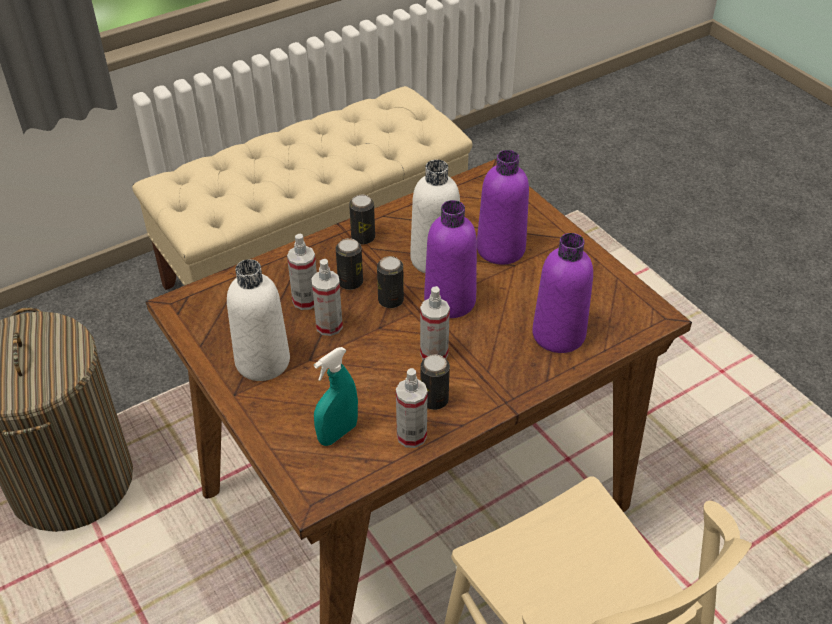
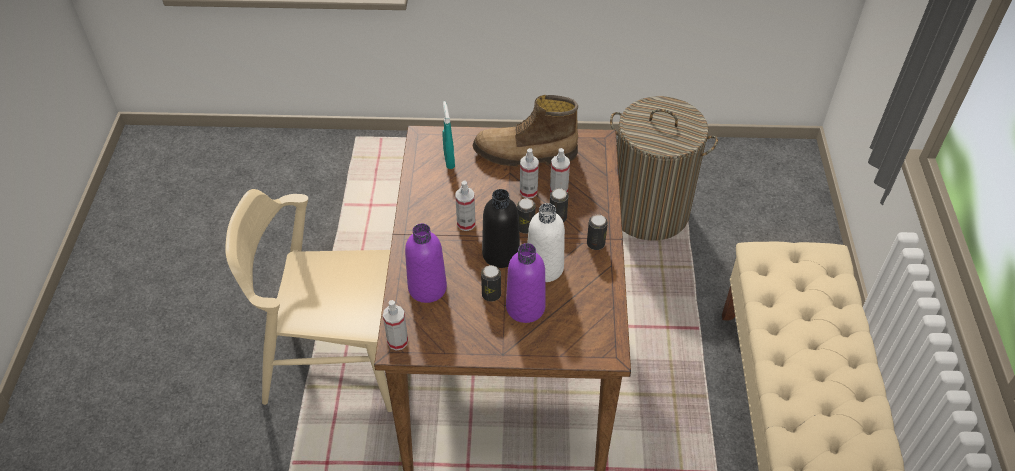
camera: 125 degrees right, 5 degrees up
white bottle [227,259,290,381] -> boot [473,95,578,167]
spray bottle [396,368,428,448] -> spray bottle moved to [383,300,408,351]
can [421,355,450,410] -> can moved to [481,265,501,302]
purple bottle [424,200,477,318] -> black bottle [482,189,520,268]

